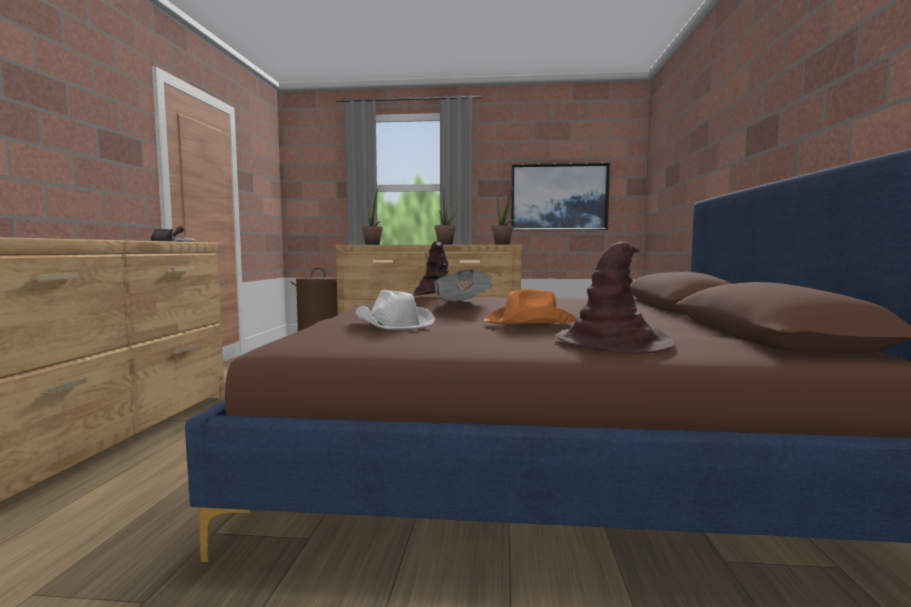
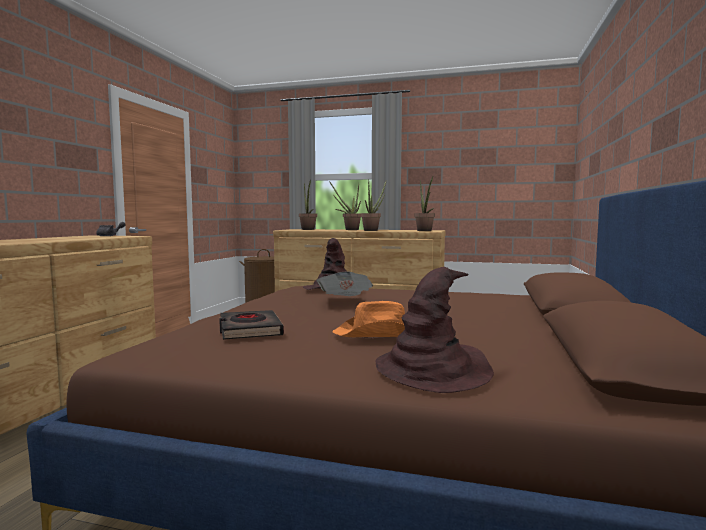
camera: 10 degrees right, 0 degrees up
white hat [355,290,435,330] -> black book [219,310,284,340]
picture [511,163,610,231] -> none
none -> potted plant [329,181,361,230]

